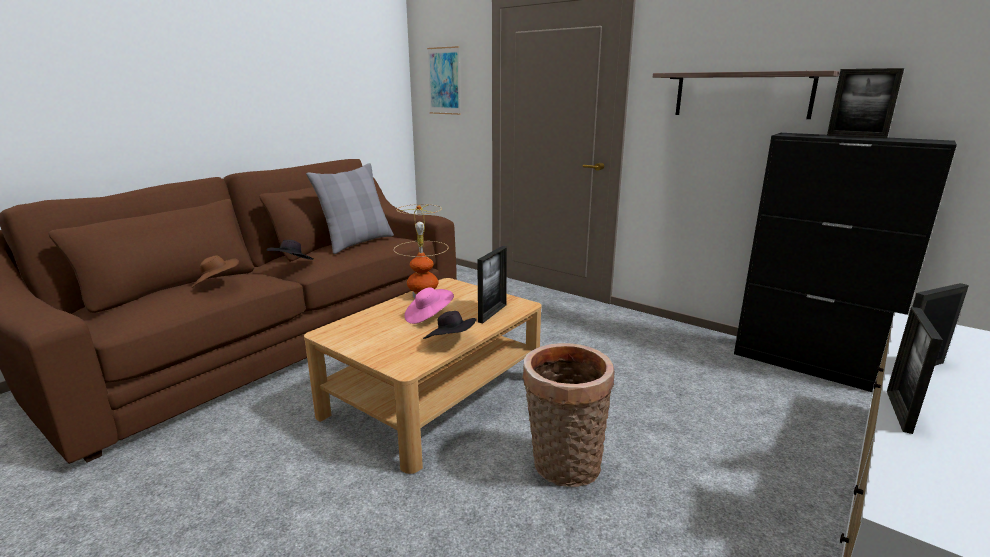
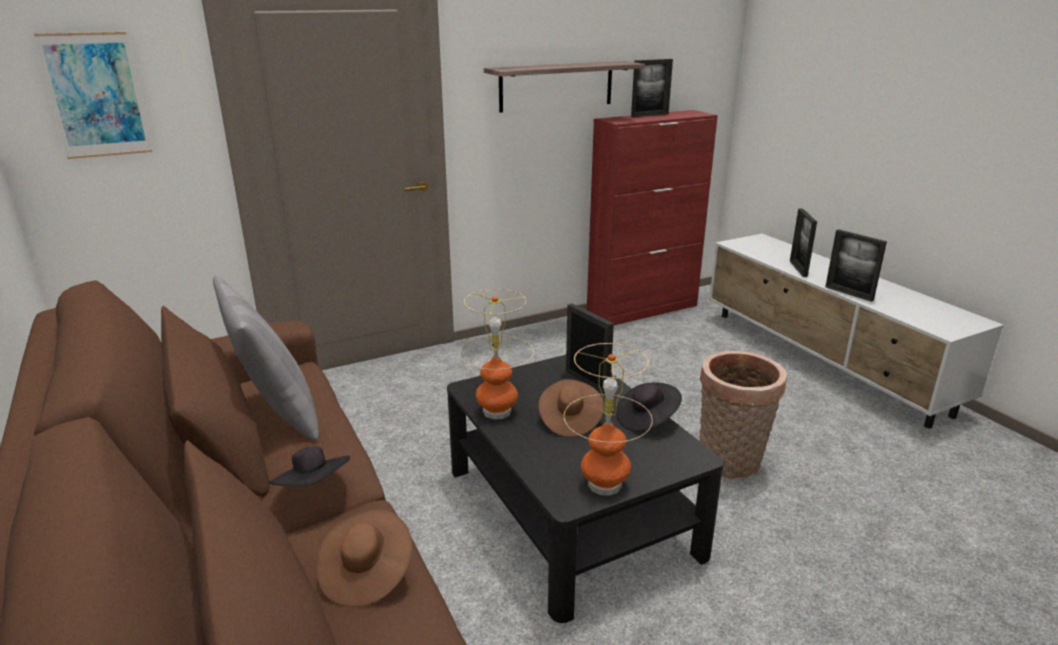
camera: 65 degrees left, 5 degrees up
beige coffee table [304,278,541,474] -> black coffee table [447,355,724,623]
pink hat [404,287,454,324] -> brown hat [539,379,604,437]
black cabinet [734,133,957,392] -> red cabinet [587,110,718,325]
none -> table lamp [564,343,653,496]

